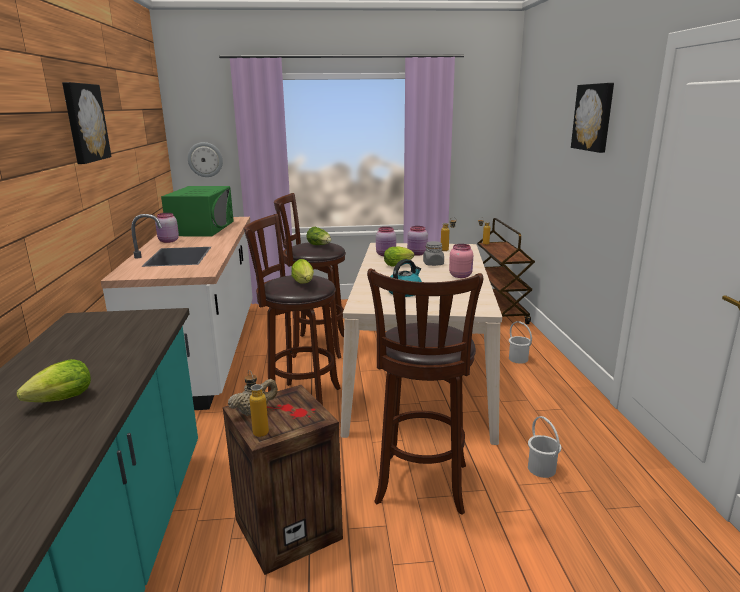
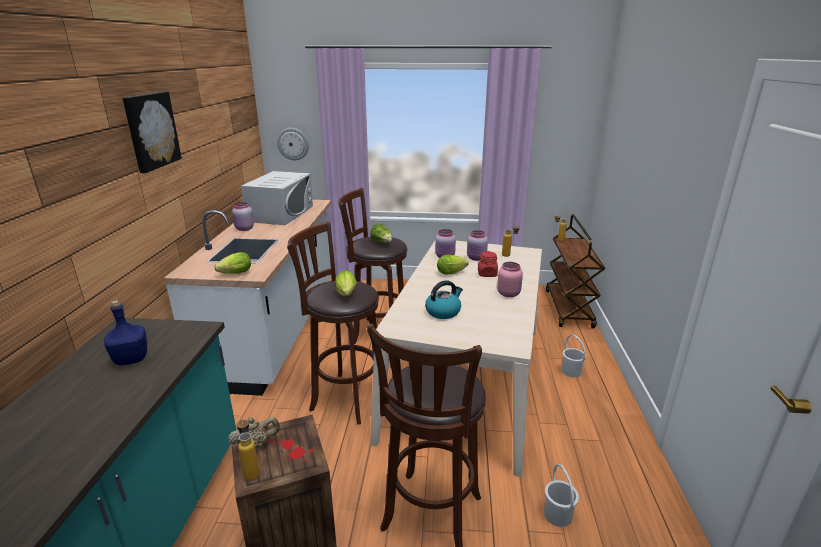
camera: 10 degrees right, 5 degrees up
lettuce [17,359,91,402] -> lettuce moved to [214,252,251,274]
green microwave [161,186,234,236] -> white microwave [241,171,313,225]
grey jar [423,241,444,266] -> red jar [478,251,498,277]
picture [571,83,614,153] -> none
none -> blue bottle [104,300,147,365]

